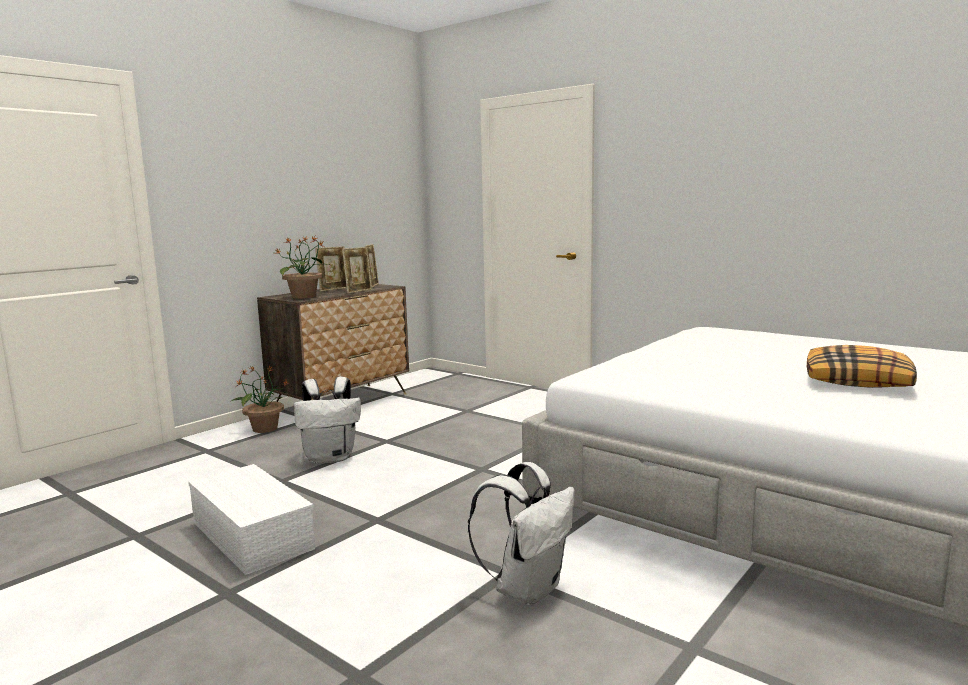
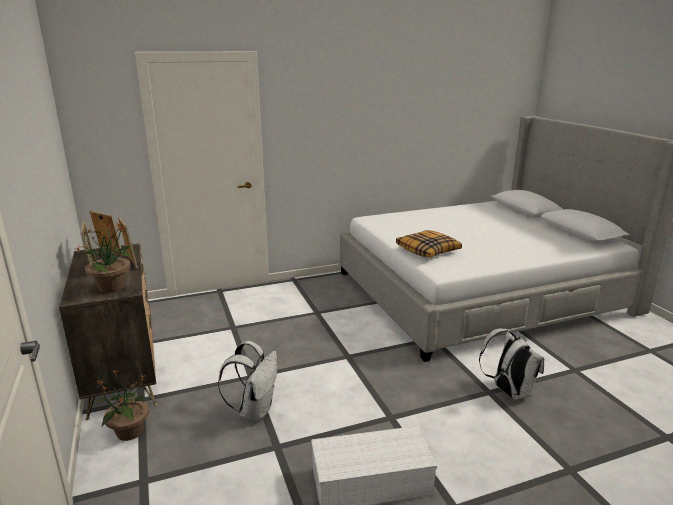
camera: 60 degrees left, 10 degrees up
pillow [807,345,917,388] -> pillow moved to [396,230,462,258]

